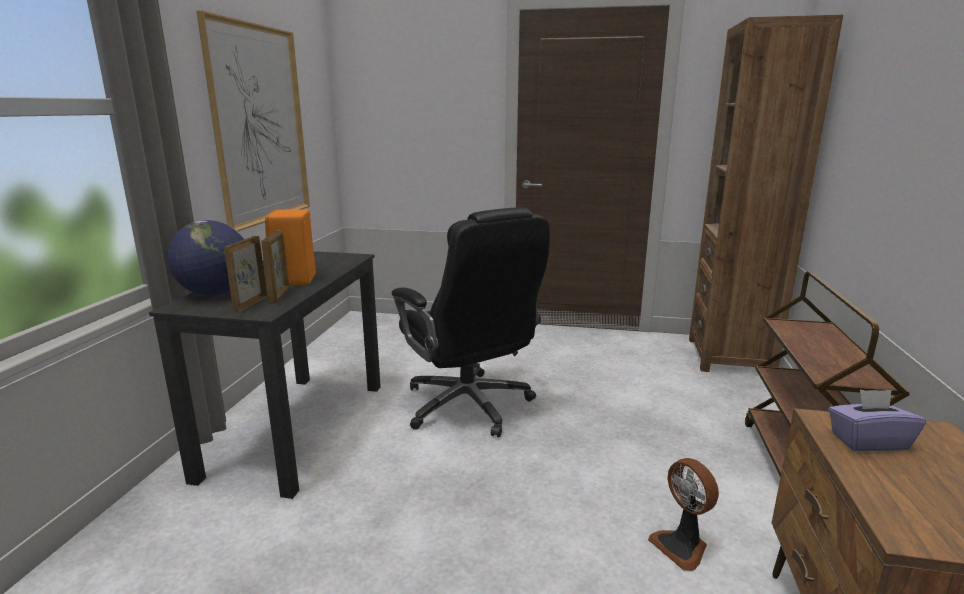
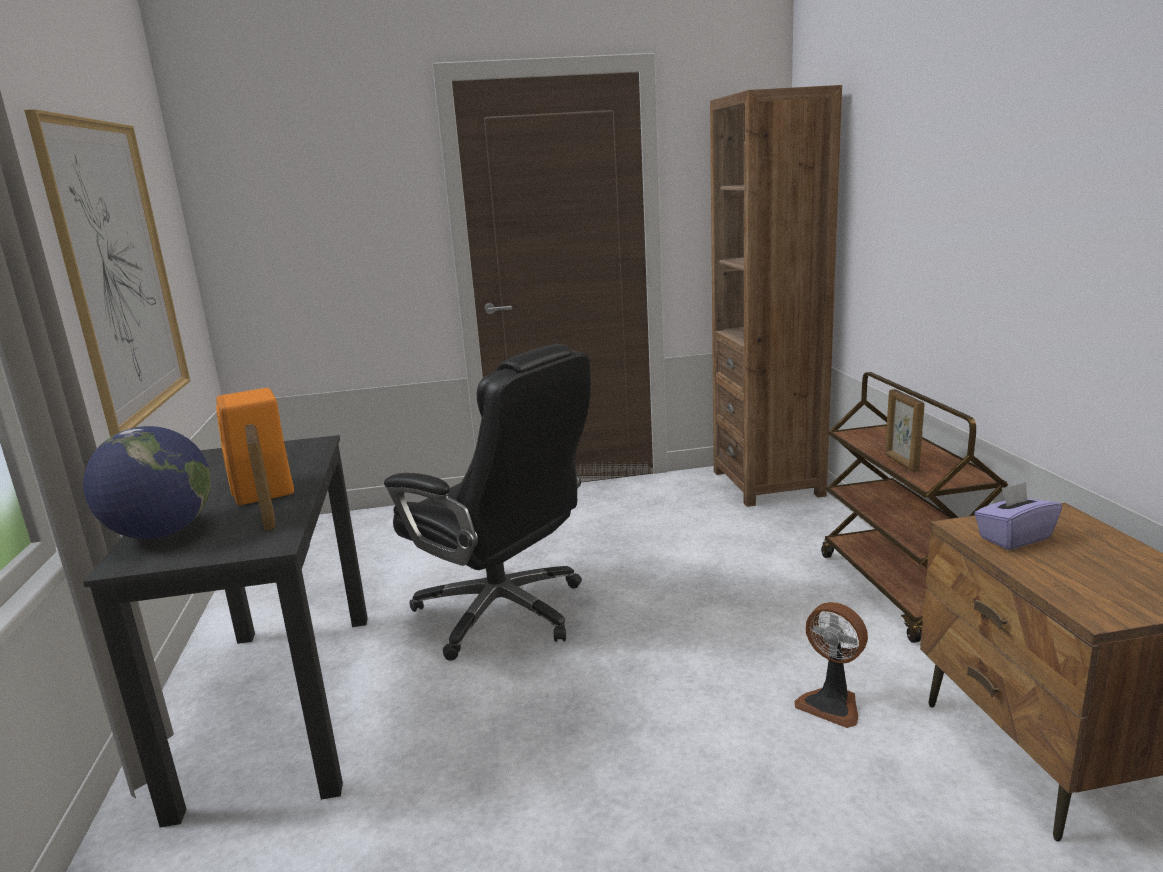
camera: 20 degrees left, 0 degrees up
picture frame [224,236,267,312] -> picture frame moved to [885,389,924,472]

